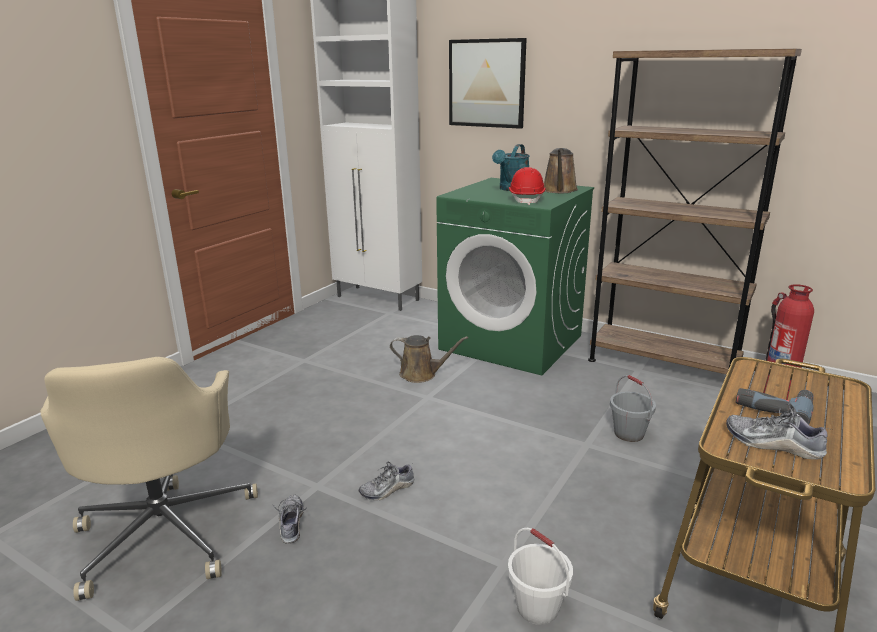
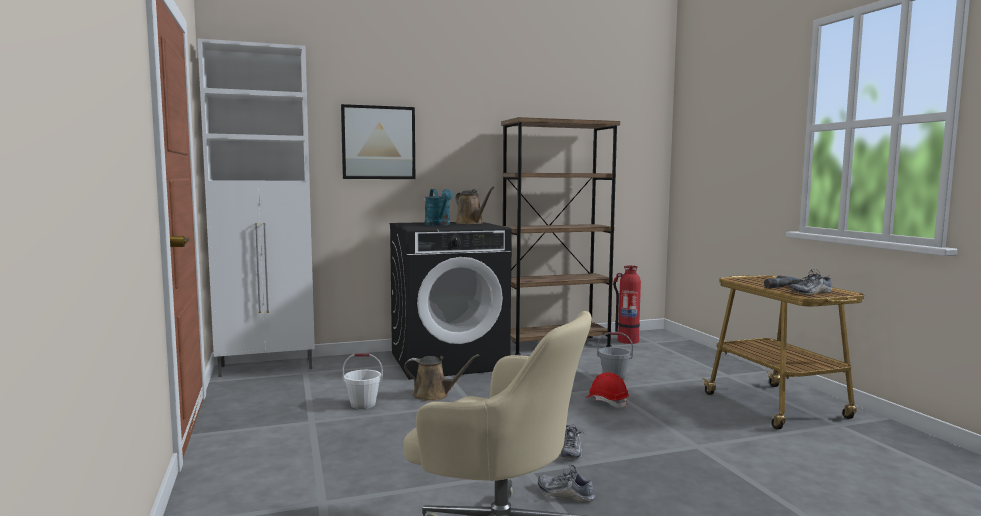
camera: 50 degrees left, 15 degrees down
brown watering can [390,335,468,383] -> brown watering can turned 45 degrees clockwise [404,354,479,401]
green washing machine [436,178,594,376] -> black washing machine [390,222,512,380]
white bucket [508,528,573,625] -> white bucket moved to [343,353,383,409]
red hard hat [509,167,546,205] -> red hard hat moved to [585,372,629,408]

